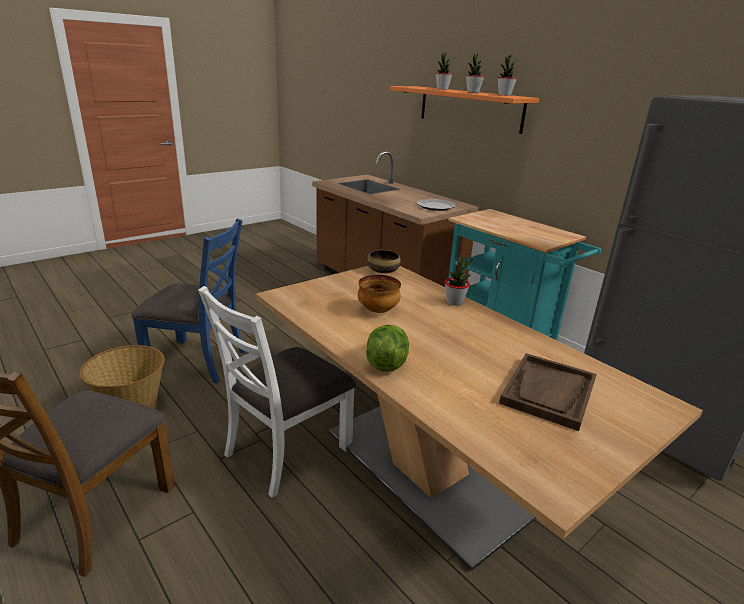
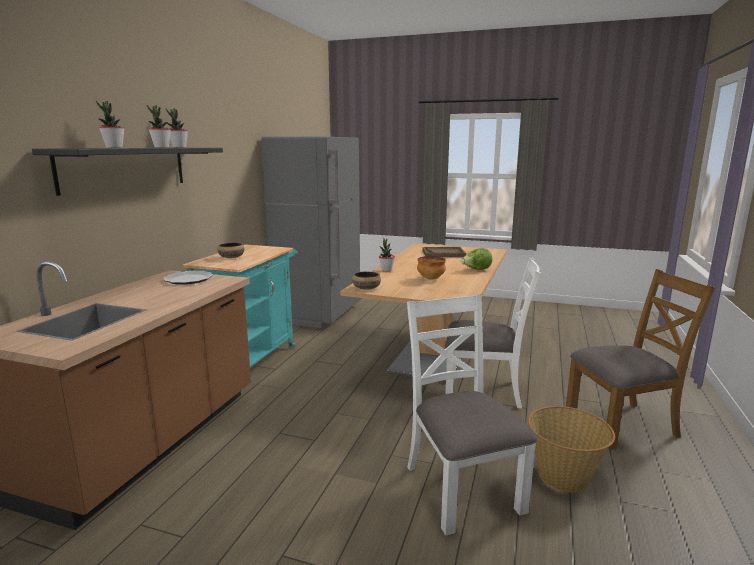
camera: 120 degrees left, 10 degrees down
blue chair [131,218,246,383] -> white chair [407,294,537,535]
orange shelf [390,86,540,134] -> black shelf [32,148,223,196]
none -> bowl [217,243,244,258]

